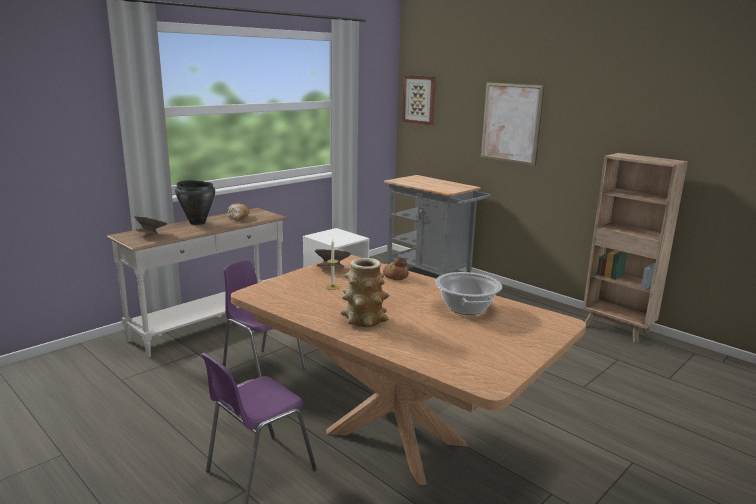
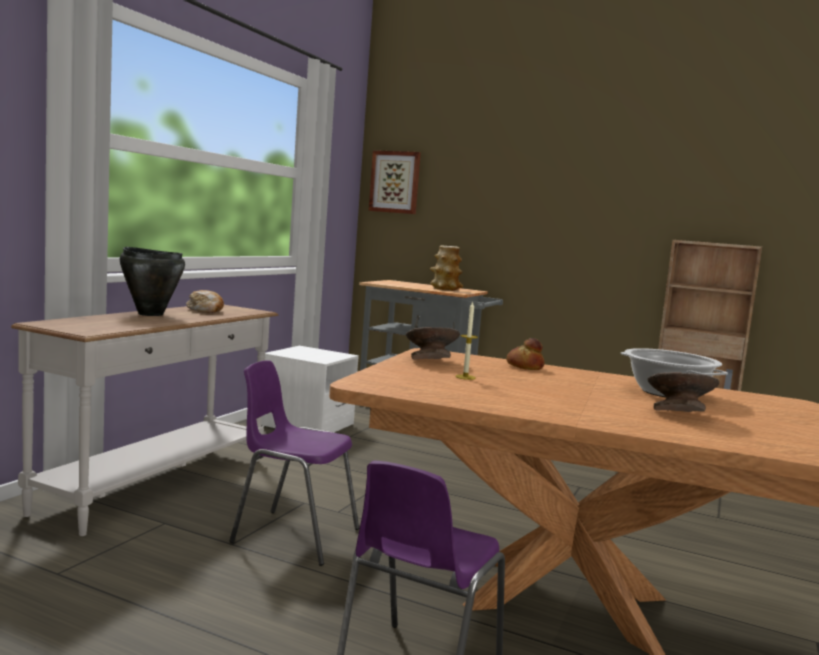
camera: 20 degrees left, 10 degrees down
grey bowl [134,215,167,234] -> grey bowl moved to [647,372,719,412]
vase [341,258,389,327] -> vase moved to [430,246,463,291]
picture [481,82,544,166] -> none

